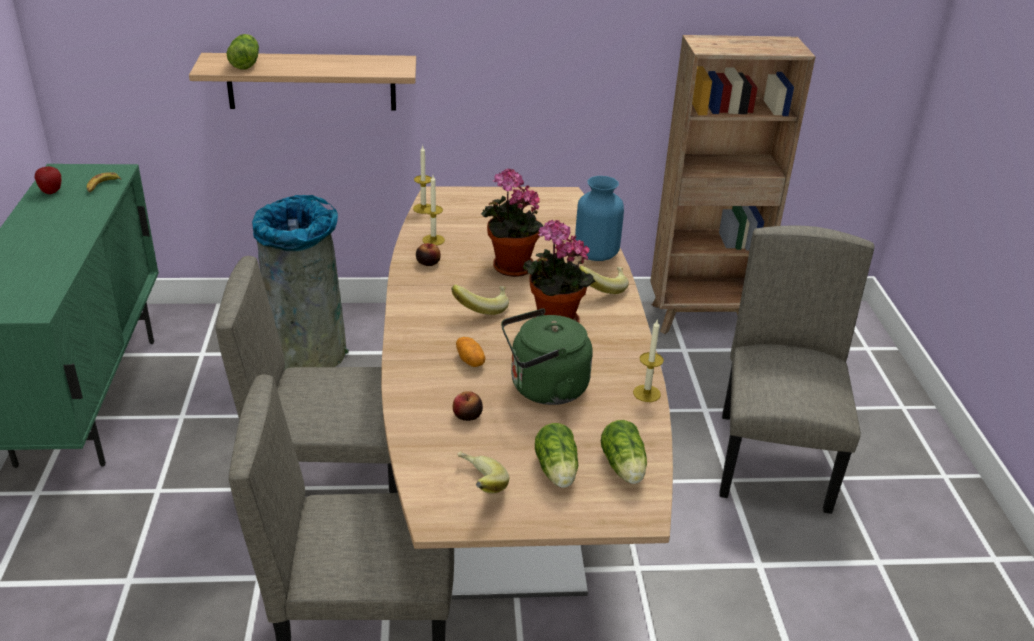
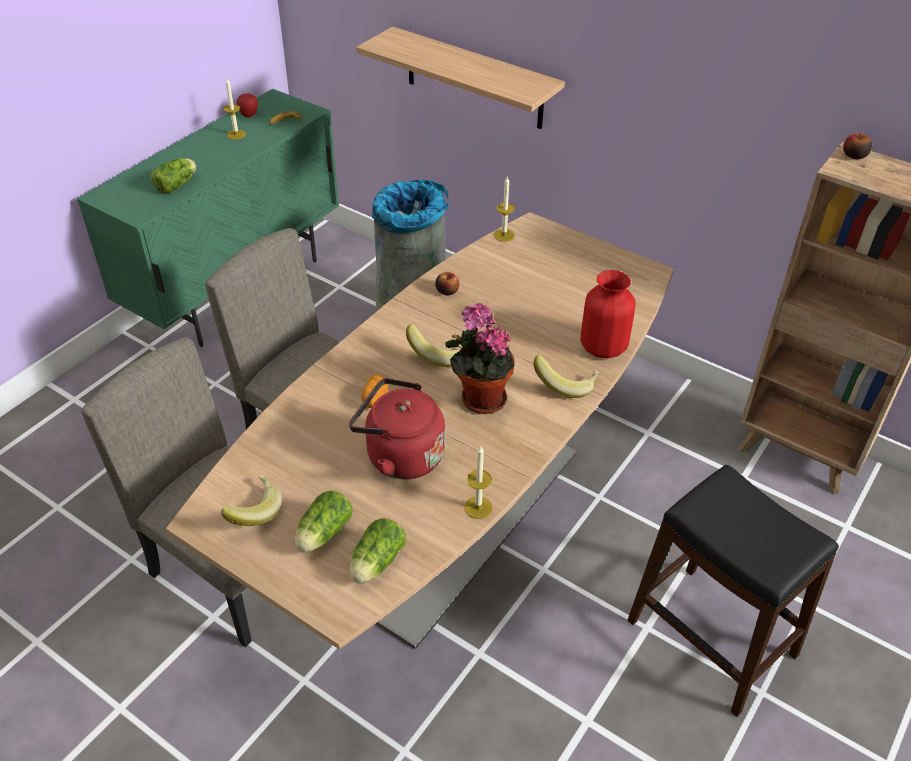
camera: 40 degrees right, 10 degrees up
lettuce [227,34,259,69] -> lettuce moved to [151,158,196,193]
candle [422,175,445,246] -> candle moved to [224,79,246,140]
apple [453,391,483,421] -> apple moved to [843,133,872,159]
potted plant [481,168,543,277] -> none
green kettle [501,308,593,405] -> red kettle [349,378,445,479]
blue vase [575,176,624,261] -> red vase [581,270,636,358]
beige chair [719,225,875,514] -> black stool [627,465,839,717]

